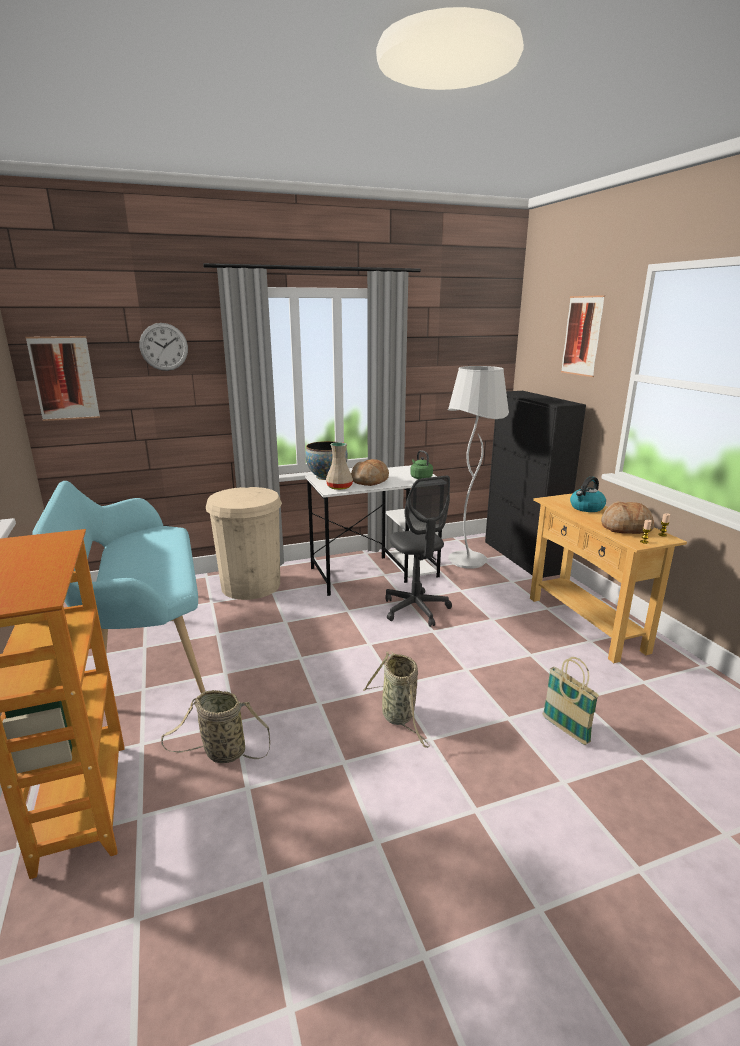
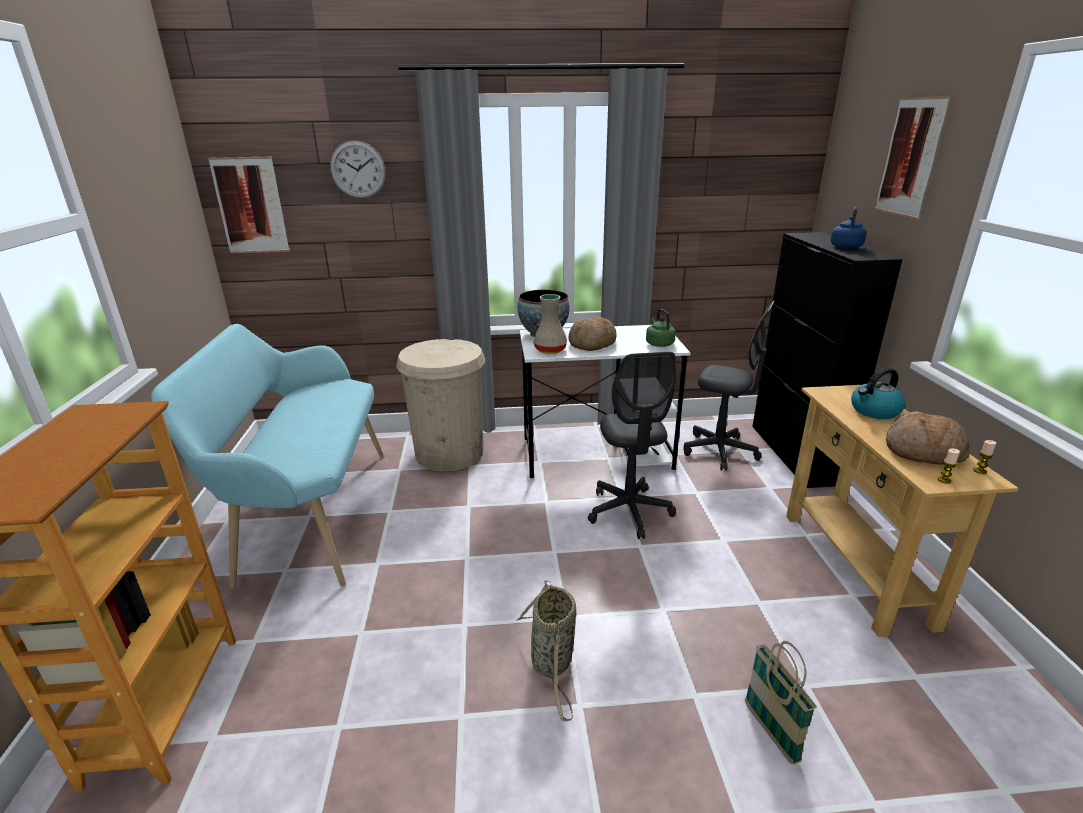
camera: 15 degrees right, 5 degrees up
basket [161,690,270,763] -> none
white floor lamp [448,366,509,569] -> grey office chair [684,301,774,471]
none -> blue kettle [830,207,867,249]

